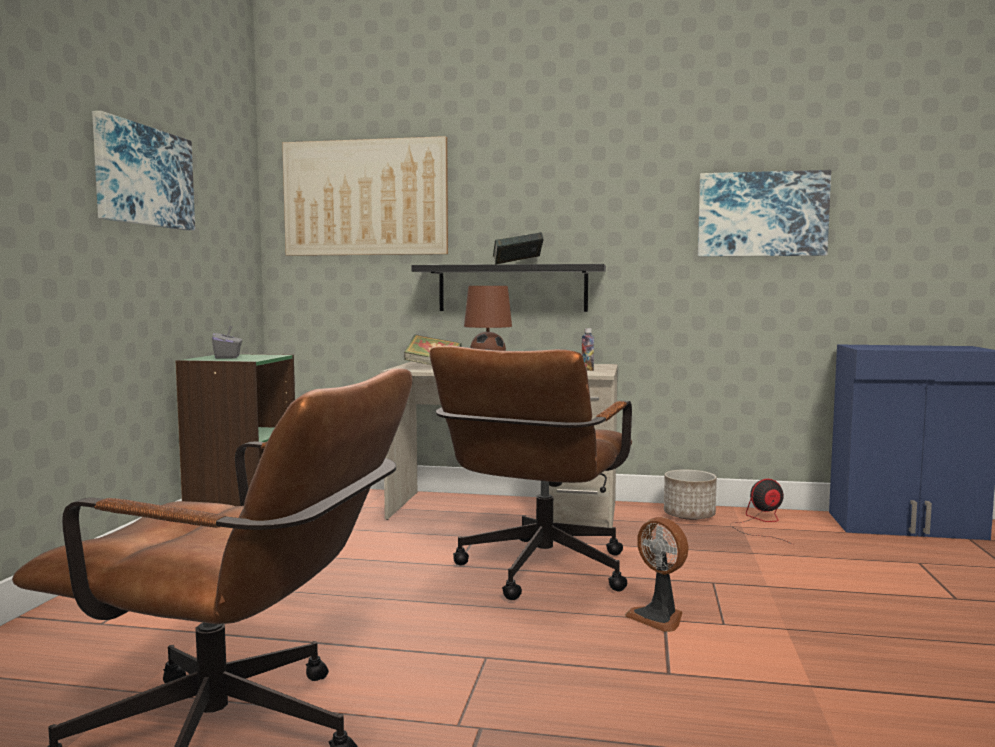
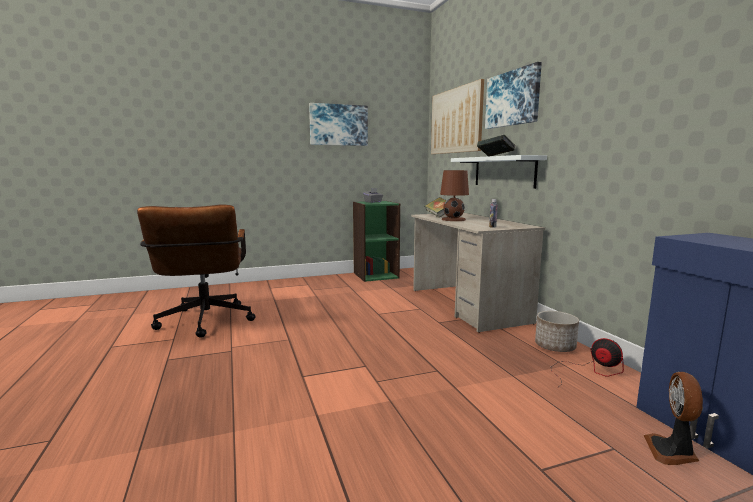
camera: 60 degrees right, 5 degrees up
black shelf [411,264,606,312] -> white shelf [451,155,547,189]
brown office chair [429,346,632,600] -> none
fan [625,517,688,632] -> fan moved to [644,372,703,465]
picture [698,170,831,257] -> picture moved to [485,62,542,129]

